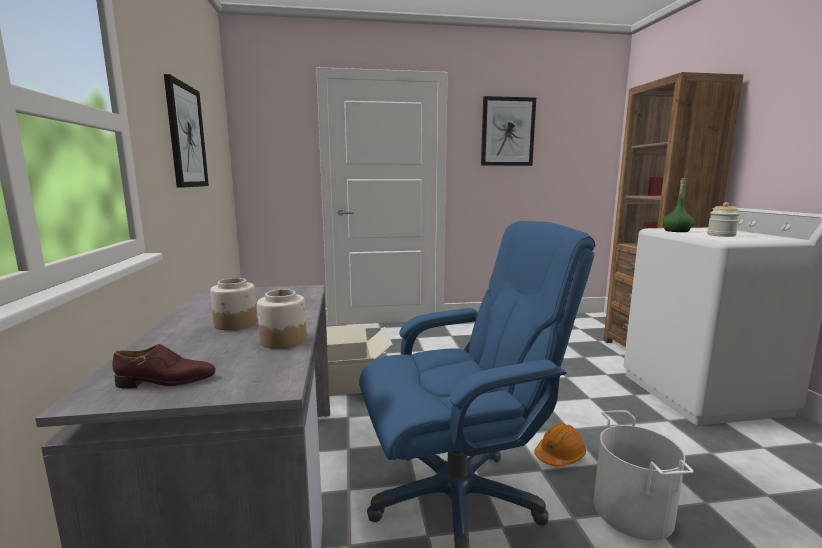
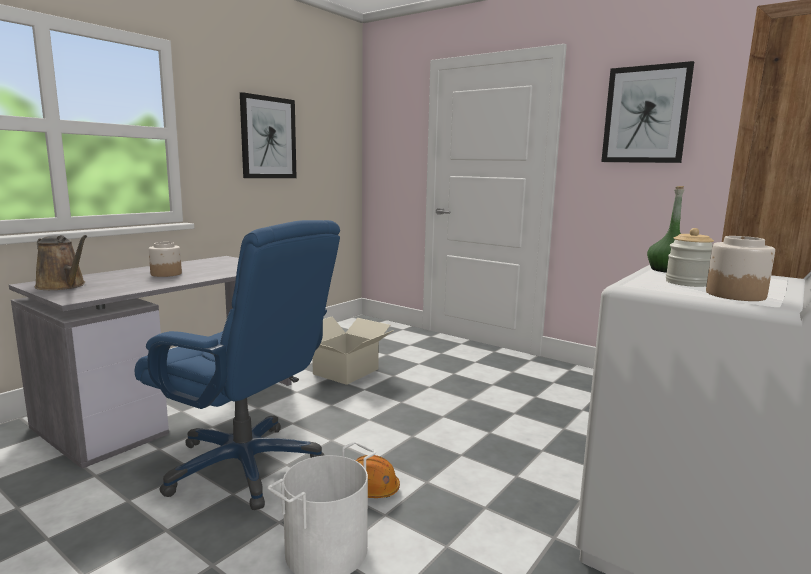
camera: 45 degrees right, 0 degrees up
brown shoe [112,344,216,389] -> brown watering can [35,235,87,290]
jar [257,289,307,349] -> jar moved to [706,236,775,301]

